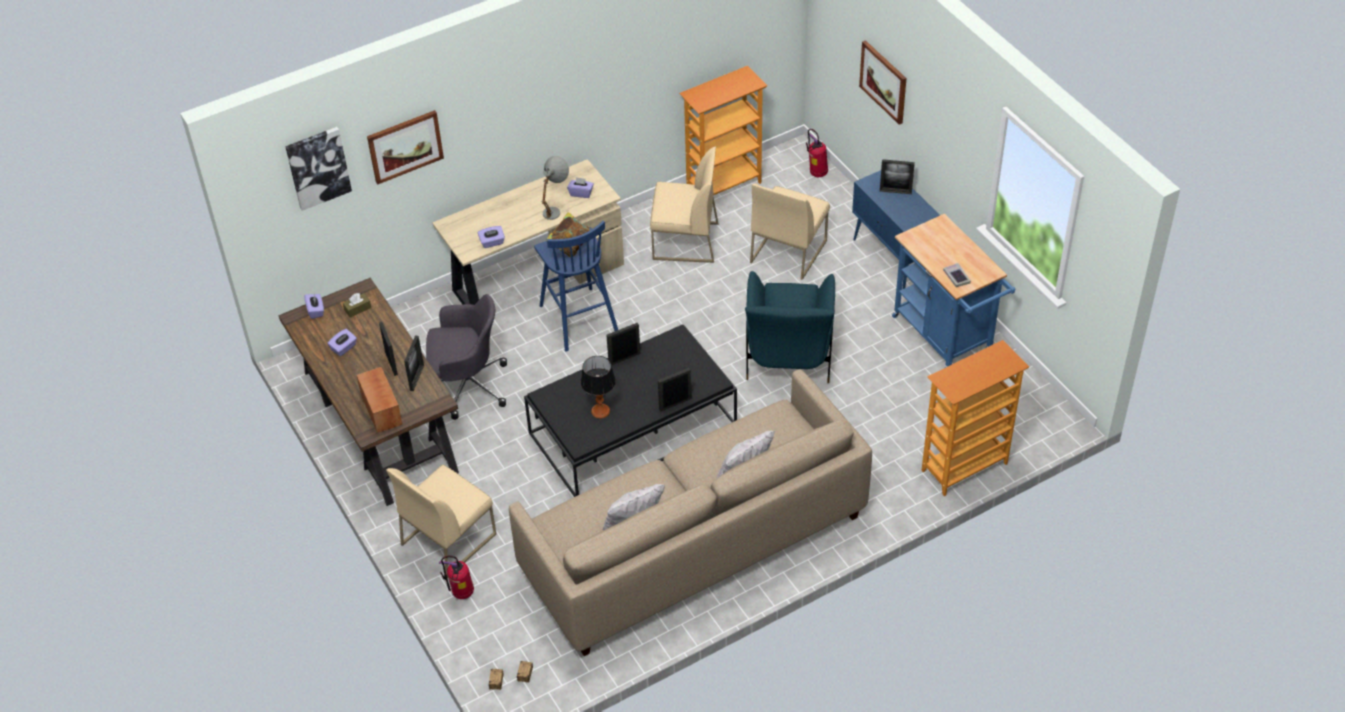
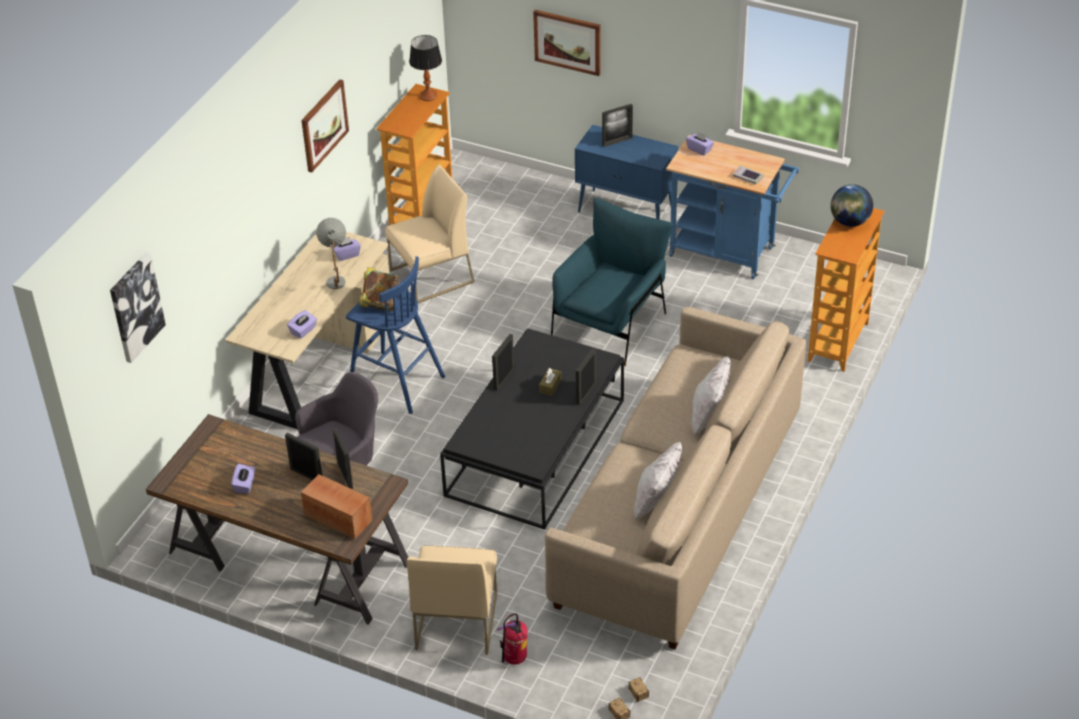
camera: 35 degrees left, 5 degrees down
purple tissue box [304,294,324,319] -> purple tissue box moved to [686,131,714,156]
brown tissue box [343,293,371,318] -> brown tissue box moved to [539,368,562,396]
picture [367,110,444,184] -> picture moved to [301,79,349,172]
table lamp [581,356,616,419] -> table lamp moved to [409,35,442,101]
blue armchair [745,271,835,383] -> blue armchair turned 120 degrees counterclockwise [551,198,673,366]
beige chair [750,184,830,280] -> none
fire extinguisher [806,129,828,177] -> none
none -> globe [831,184,873,227]

